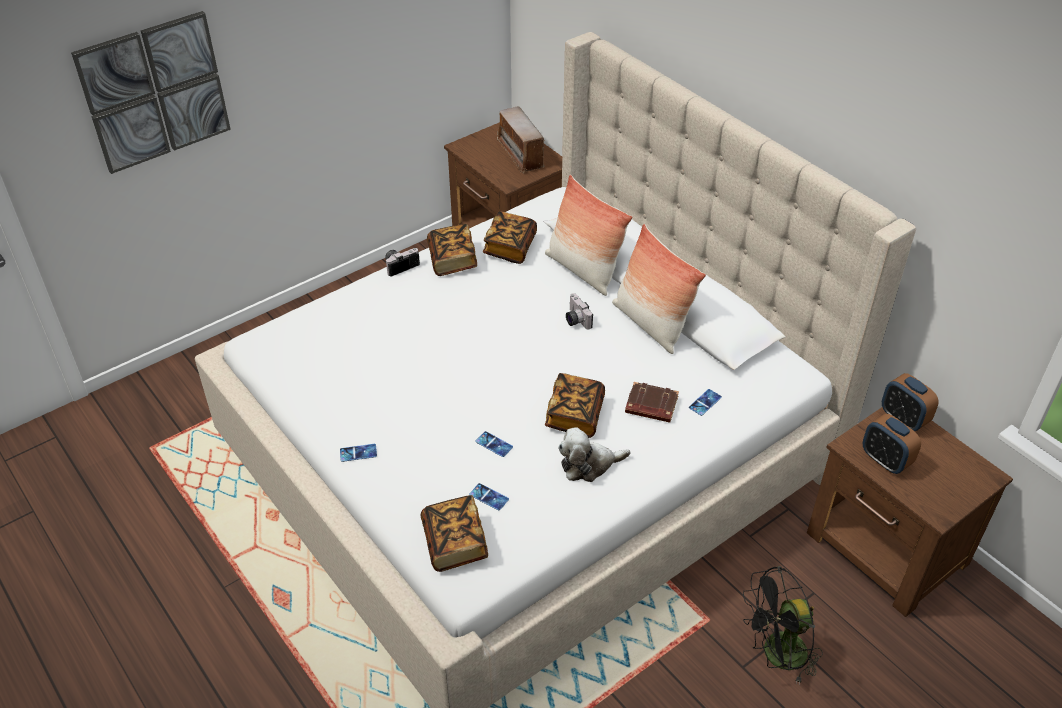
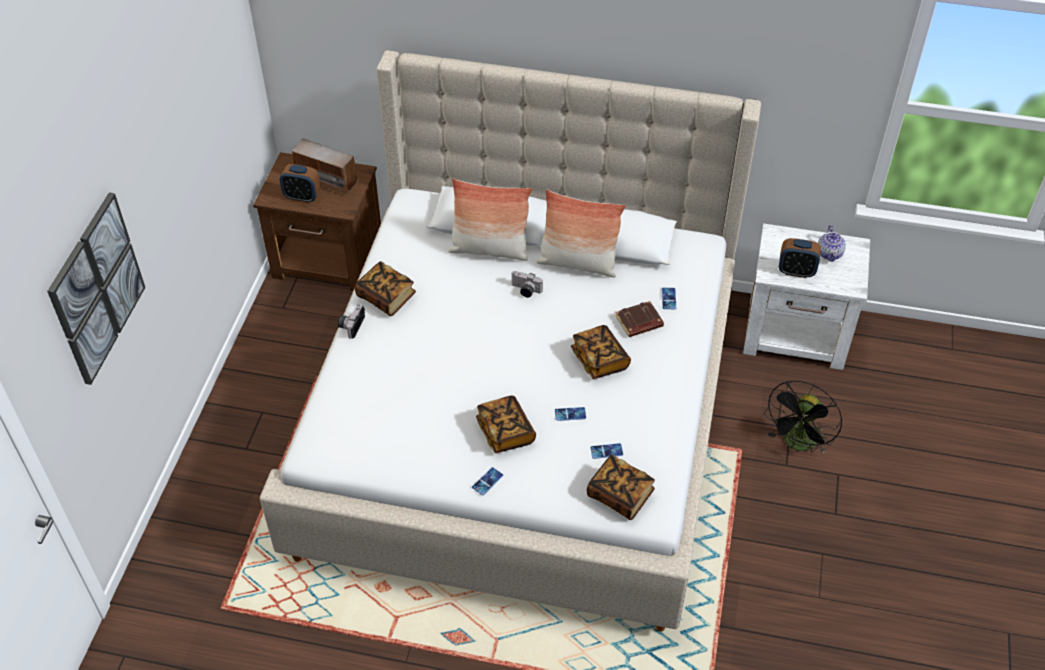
camera: 40 degrees left, 5 degrees up
book [483,211,537,264] -> book moved to [476,395,536,453]
plush toy [558,427,630,482] -> none
brown nightstand [807,407,1013,617] -> white nightstand [743,223,870,370]
alarm clock [882,373,939,431] -> alarm clock moved to [280,164,321,203]
none -> teapot [818,225,846,262]

